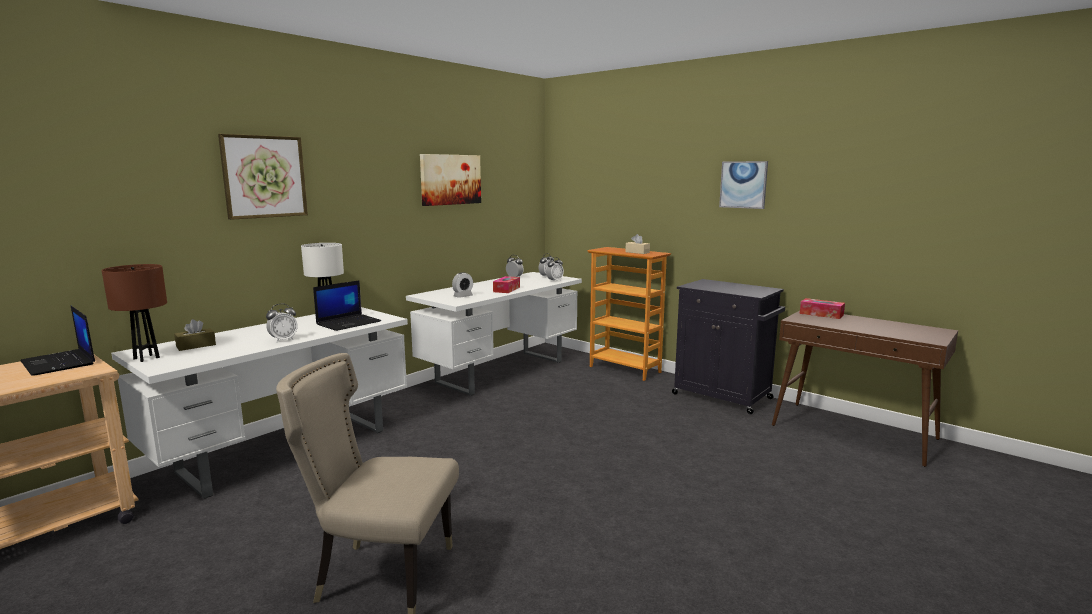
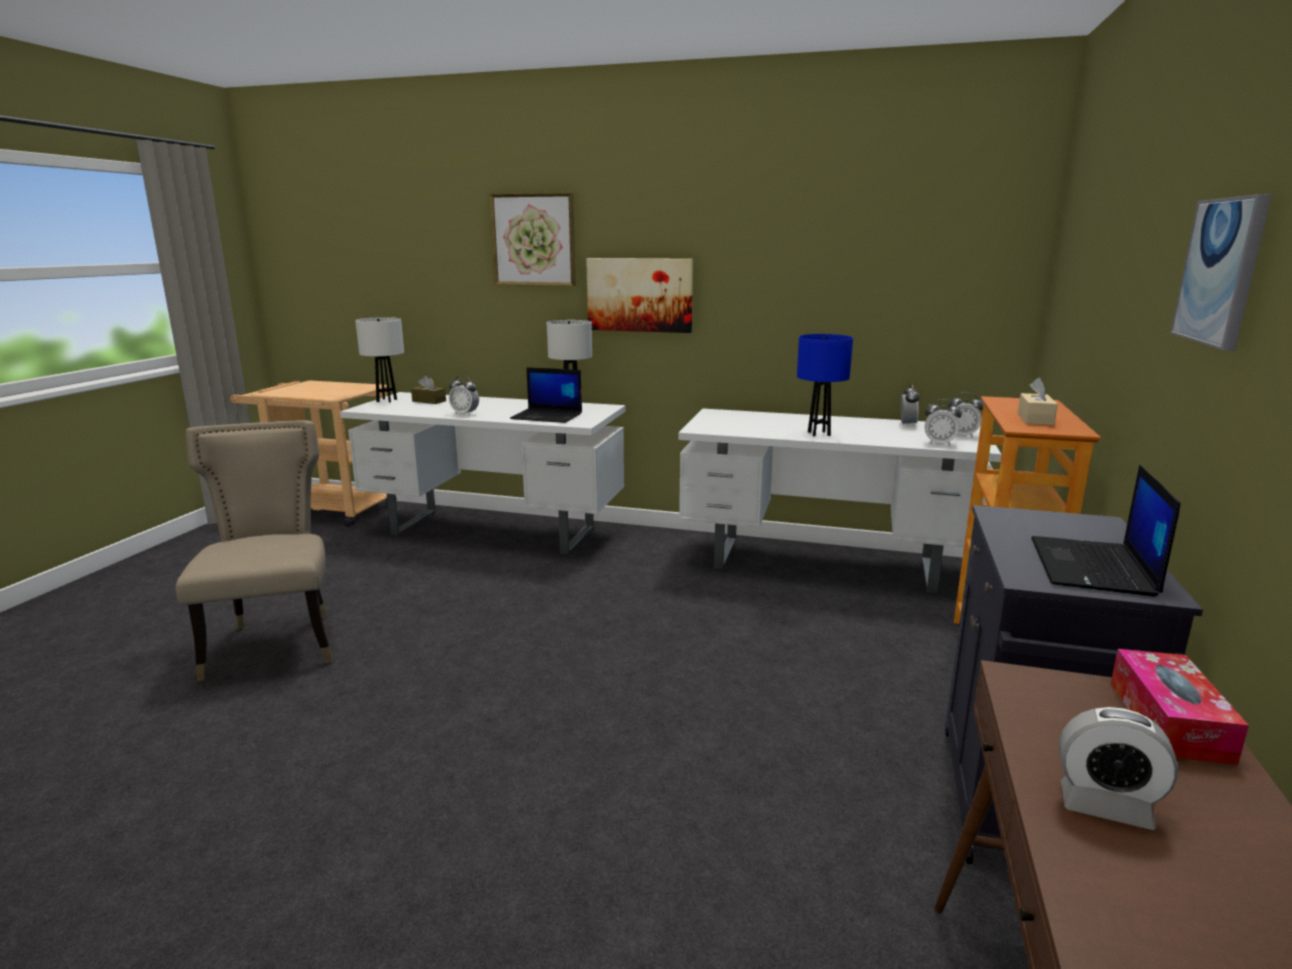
camera: 65 degrees right, 5 degrees up
laptop [21,306,95,376] -> laptop moved to [1031,465,1181,596]
brown table lamp [102,264,167,362] -> white table lamp [355,317,404,402]
picture [420,154,481,206] -> picture moved to [586,258,693,333]
alarm clock [452,272,473,298] -> alarm clock moved to [1059,707,1178,830]
tissue box [493,276,520,293] -> blue table lamp [797,334,853,436]

